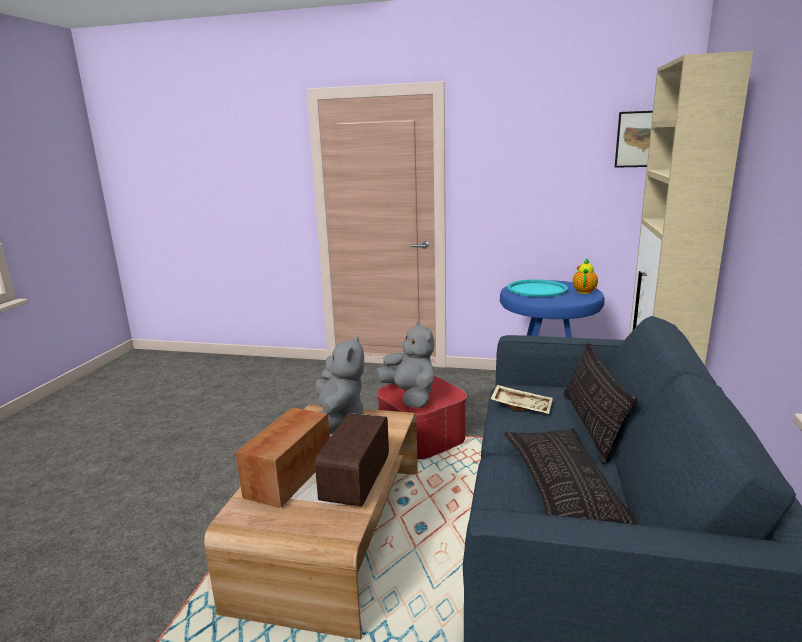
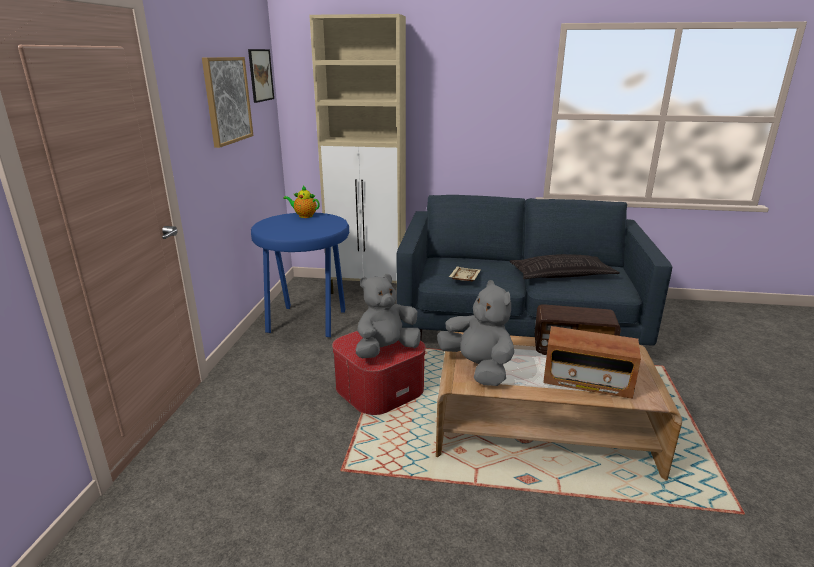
camera: 95 degrees left, 5 degrees up
grey plush toy [315,336,364,434] -> grey plush toy turned 60 degrees clockwise [437,280,514,386]
turquoise tray [507,279,568,297] -> none
pillow [563,341,638,464] -> none
none -> picture [202,57,253,148]

